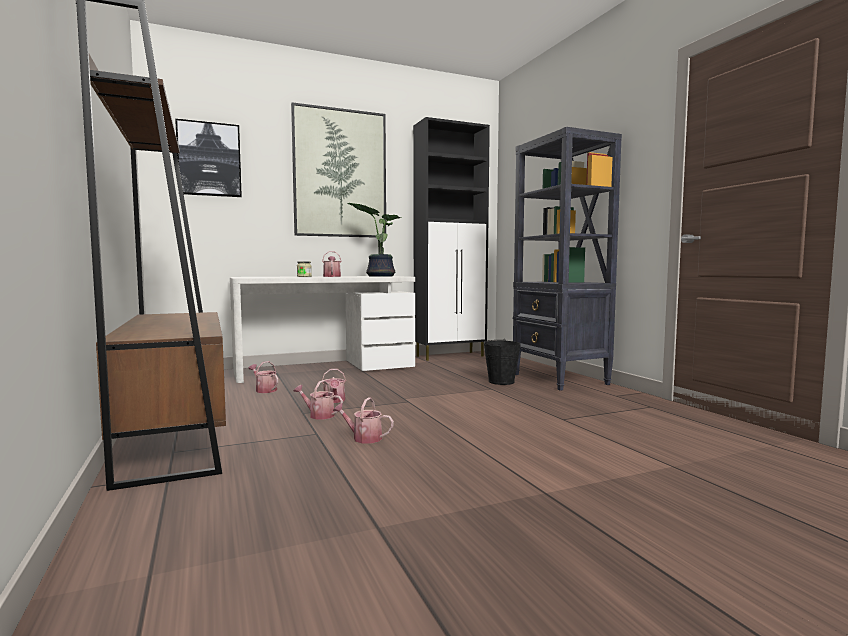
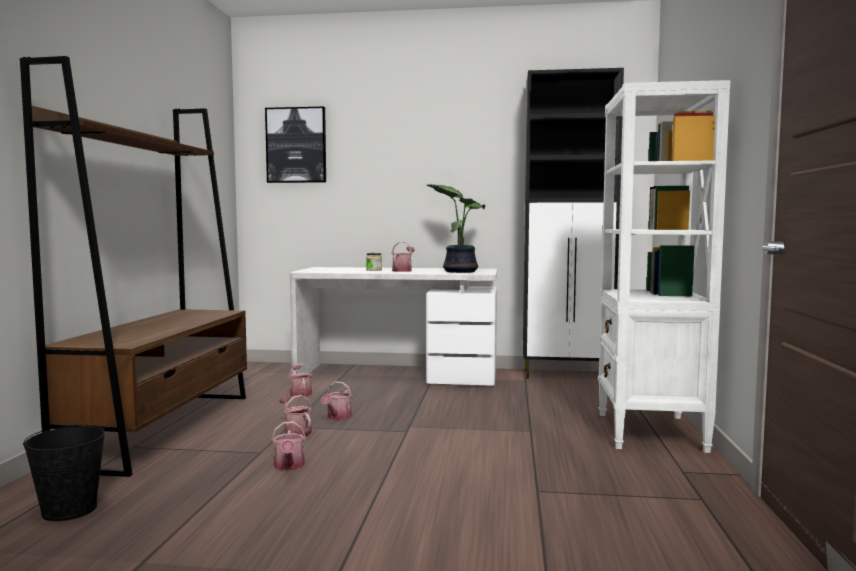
camera: 30 degrees right, 0 degrees up
picture [291,102,386,238] -> none
watering can [333,397,394,444] -> watering can turned 150 degrees counterclockwise [272,421,306,471]
black bucket [483,339,521,385] -> black bucket moved to [23,425,105,521]
black bookcase [513,127,622,391] -> white bookcase [598,80,730,453]

